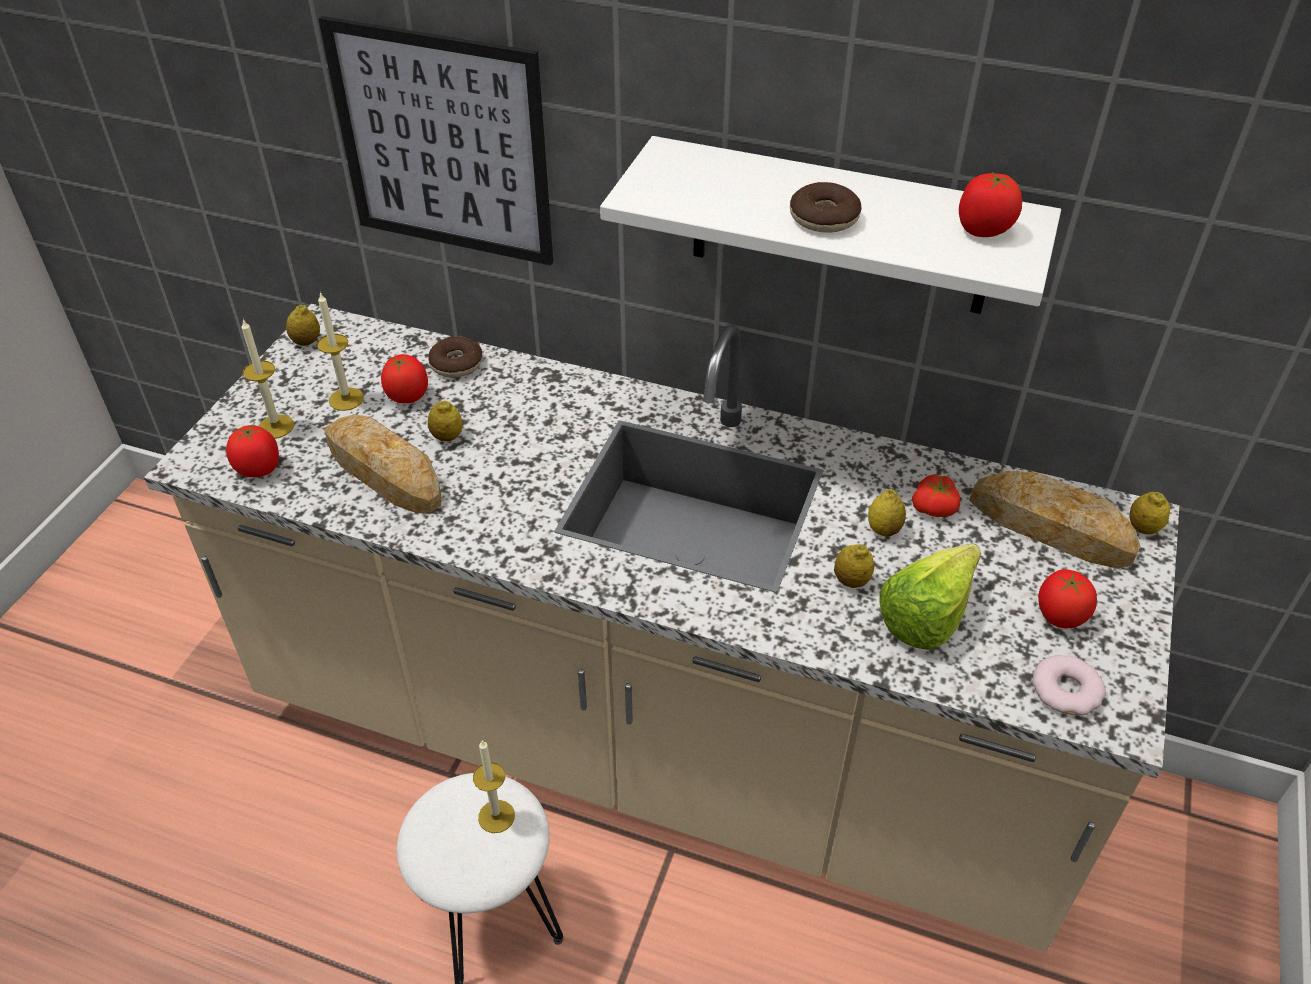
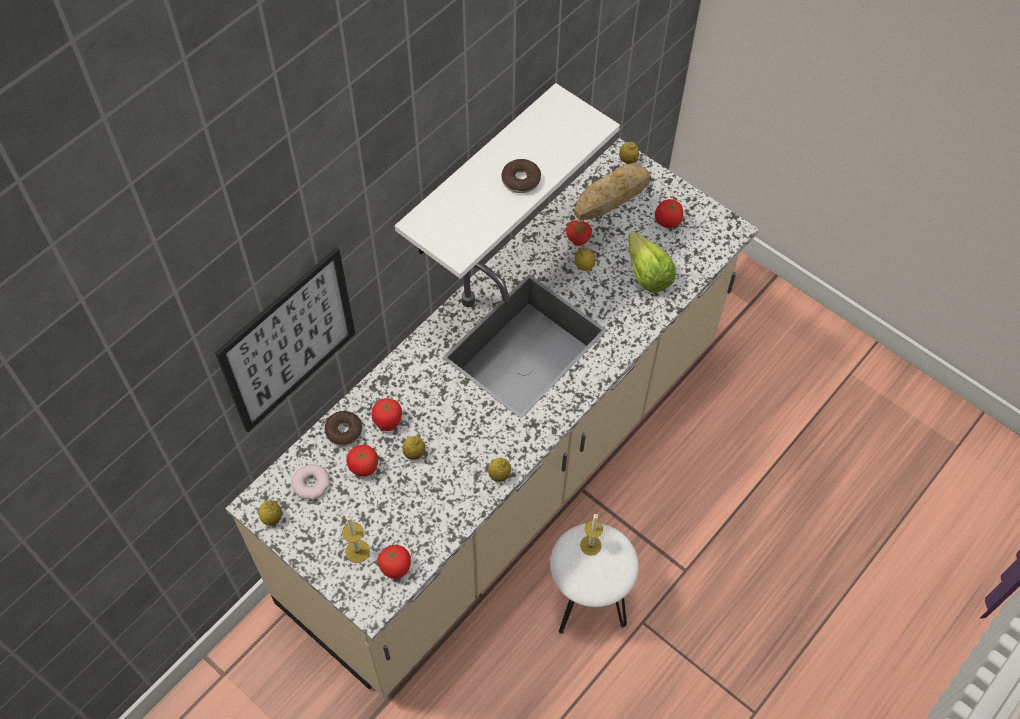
camera: 70 degrees left, 15 degrees up
candle [317,292,364,411] -> none
bread [324,414,441,513] -> none
lemon [834,544,874,588] -> lemon moved to [488,458,511,482]
tomato [959,172,1022,237] -> tomato moved to [371,398,402,431]
donut [1032,655,1106,716] -> donut moved to [292,464,330,500]

